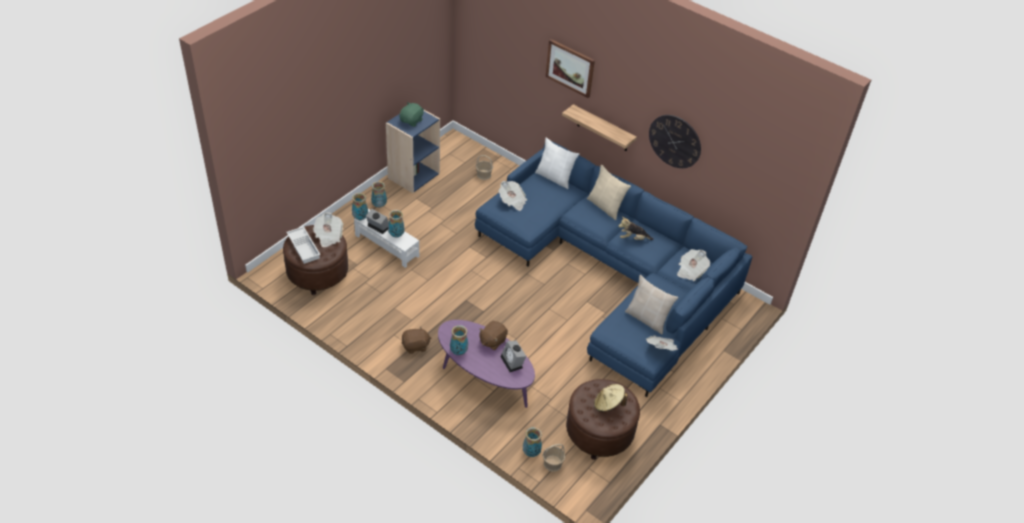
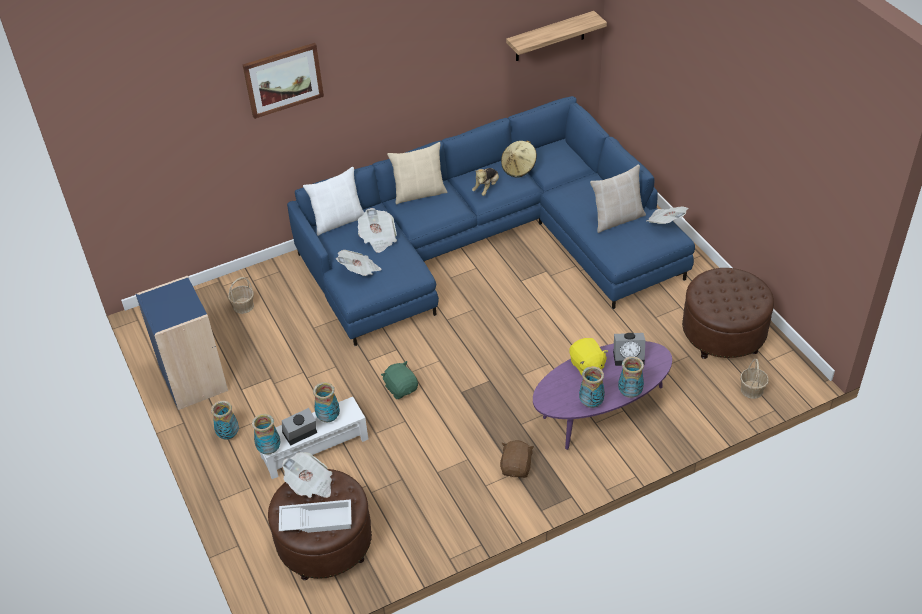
camera: 60 degrees left, 0 degrees up
green plush toy [399,102,424,127] -> green plush toy moved to [381,361,418,399]
brown plush toy [479,321,508,350] -> yellow plush toy [569,338,608,375]
vase [523,427,542,457] -> vase moved to [618,356,644,398]
shelf [562,104,637,151] -> shelf moved to [506,11,607,61]
beige hat [594,384,628,412] -> beige hat moved to [501,140,537,177]
wall clock [649,115,701,168] -> none
newspaper [677,249,710,281] -> newspaper moved to [358,208,397,253]

